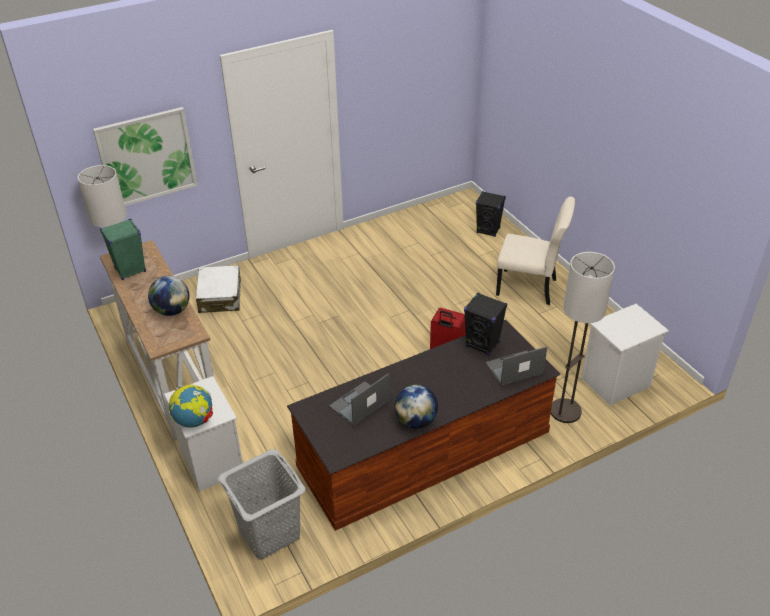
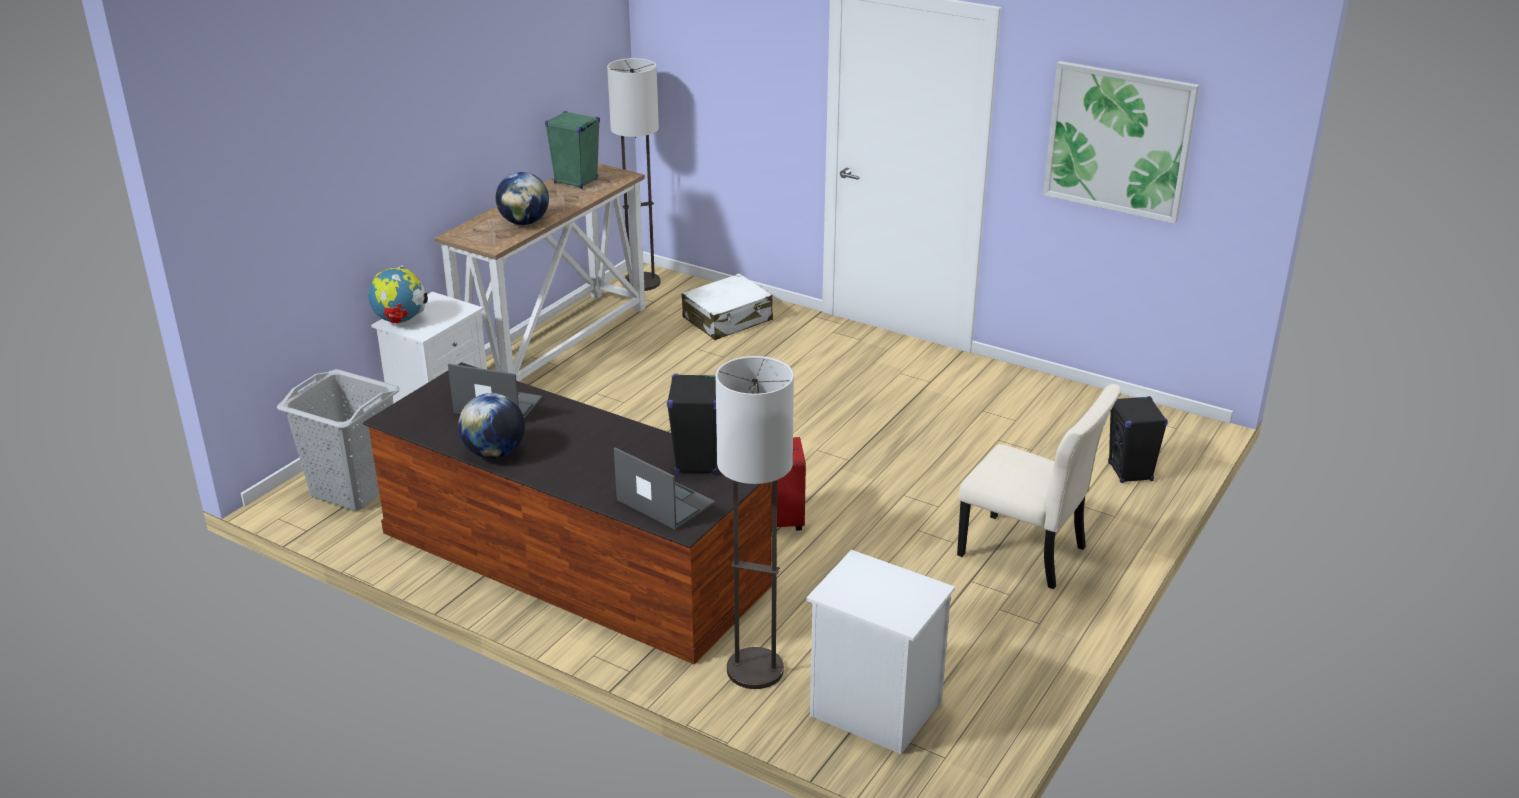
camera: 60 degrees right, 10 degrees down
picture [93,107,198,206] -> picture moved to [1043,61,1199,224]
beige chair [496,196,575,305] -> beige chair turned 45 degrees counterclockwise [957,384,1121,589]

